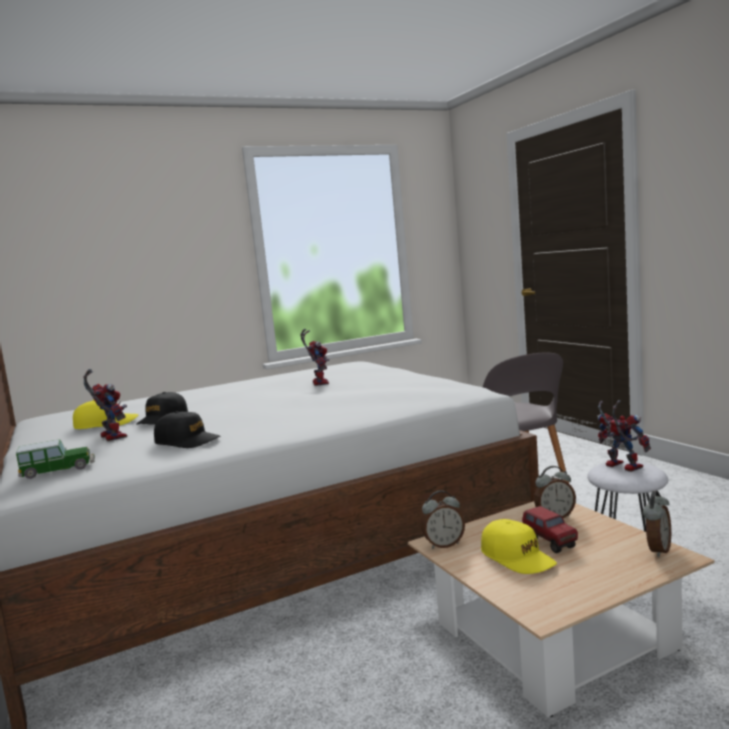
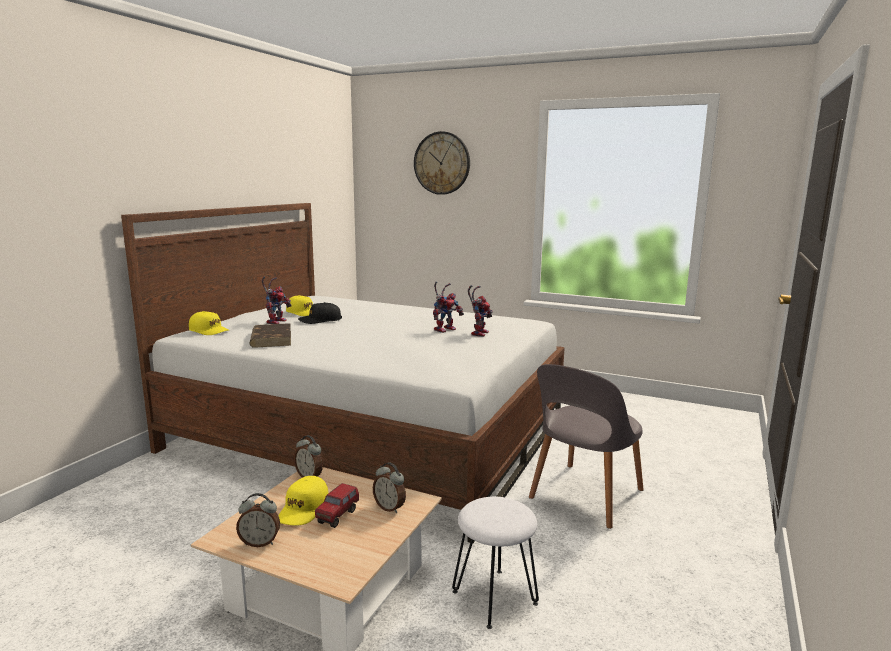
camera: 50 degrees right, 5 degrees up
toy car [16,439,95,479] -> yellow cap [189,311,229,335]
black cap [154,411,220,448] -> brown book [249,323,291,348]
toy robot [597,400,651,472] -> toy robot moved to [468,285,493,337]
alarm clock [643,491,671,557] -> alarm clock moved to [236,493,280,547]
none -> wall clock [414,131,470,195]

